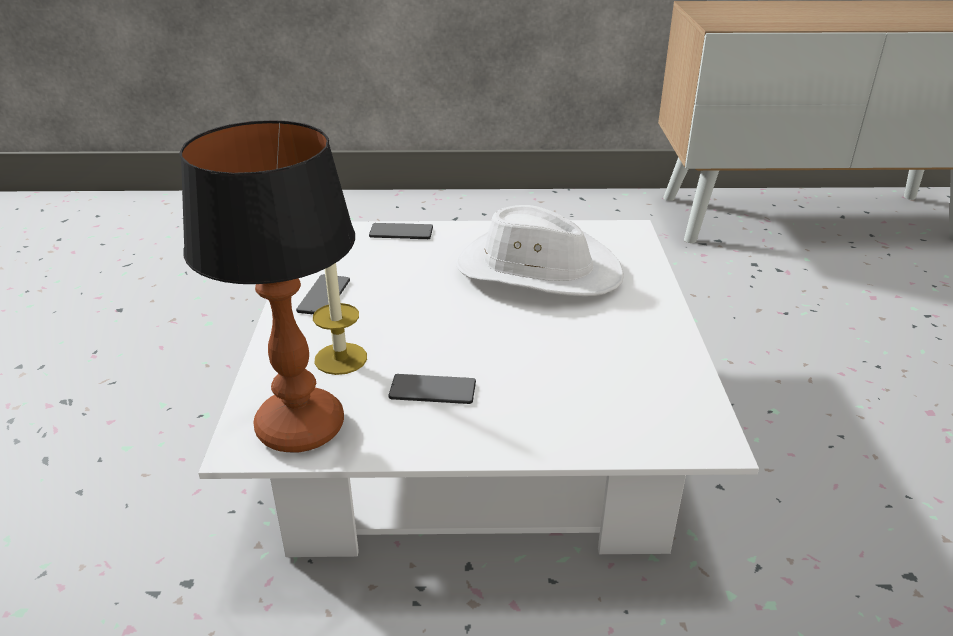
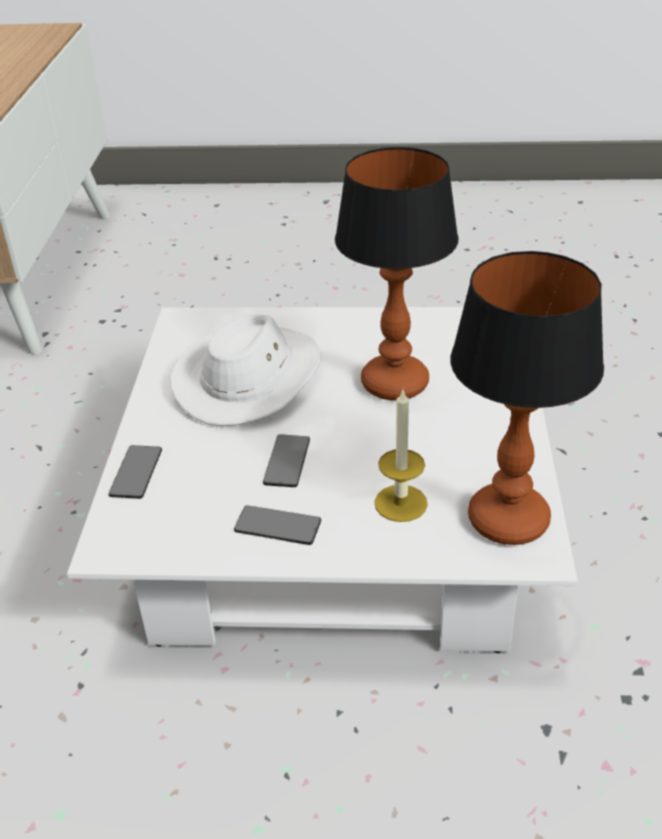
camera: 85 degrees left, 5 degrees up
phone [388,374,476,404] -> phone moved to [263,434,310,487]
none -> table lamp [335,147,459,401]

